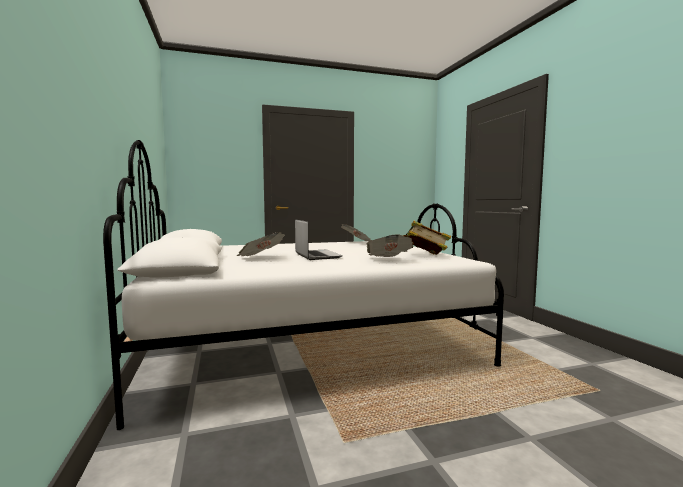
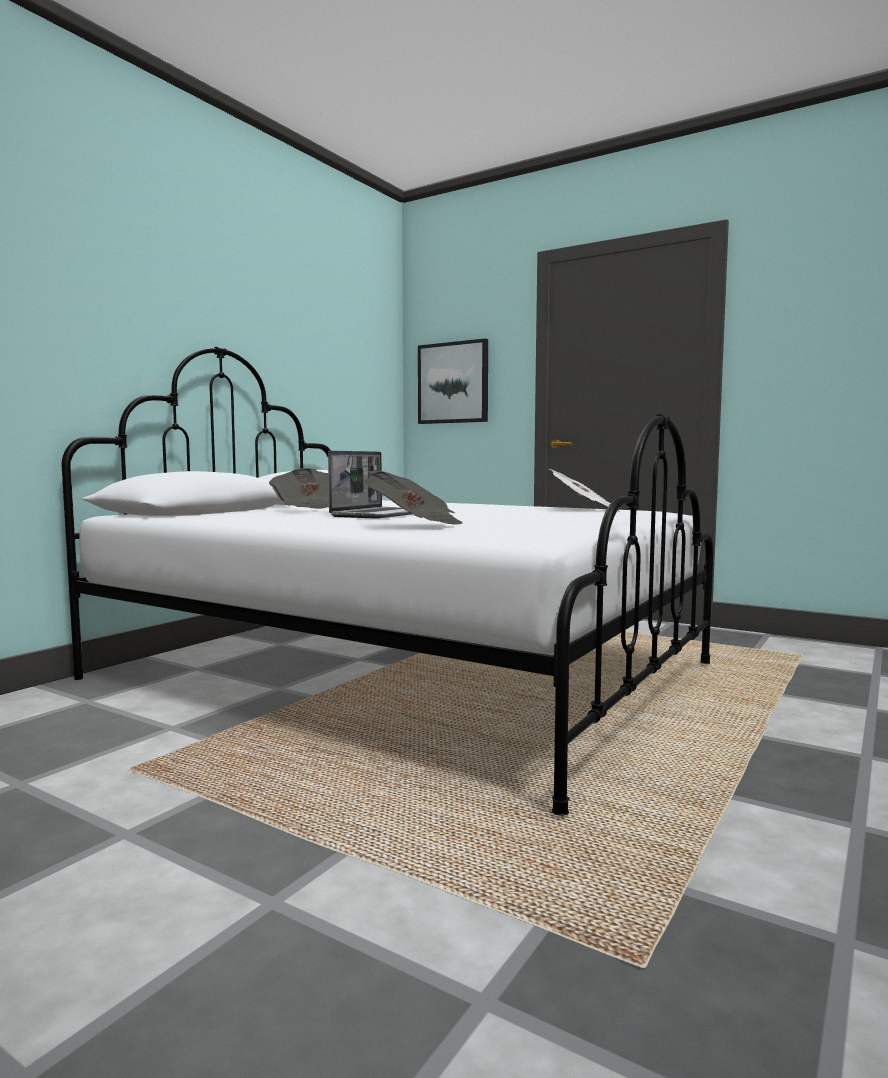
camera: 50 degrees right, 0 degrees up
book [403,221,451,255] -> none
none -> picture [418,338,488,424]

